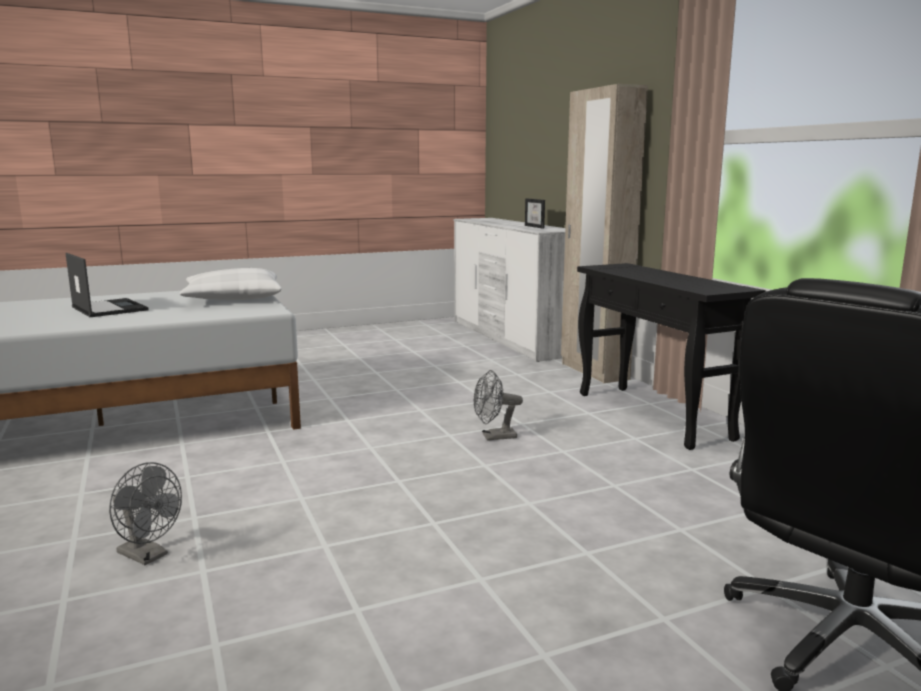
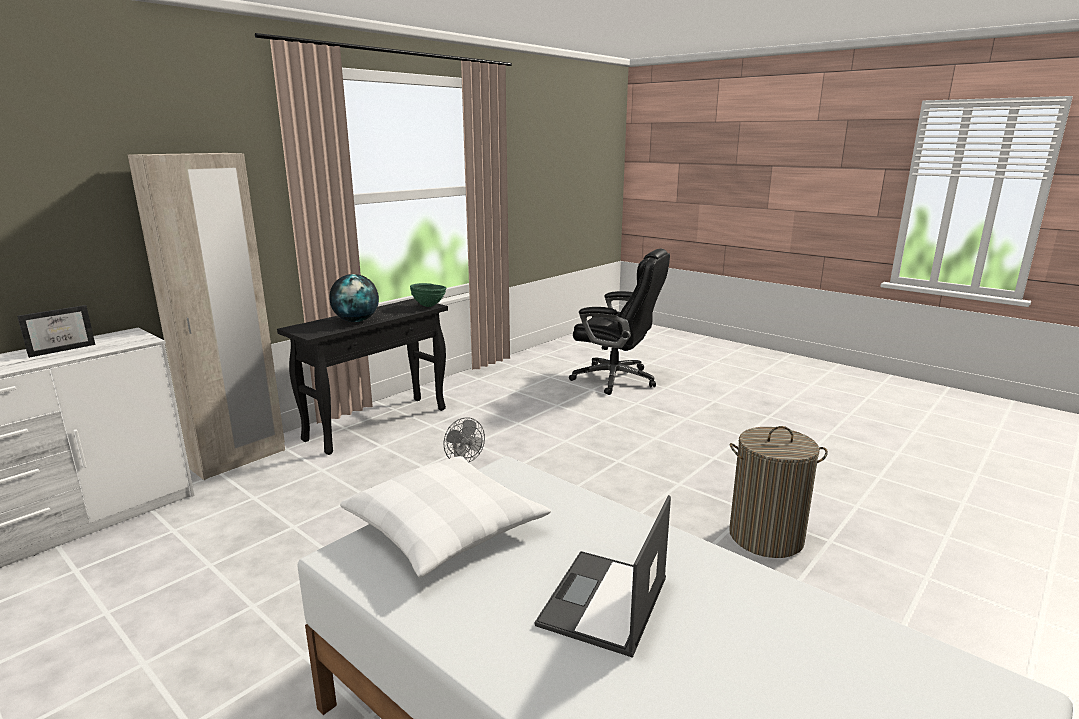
camera: 115 degrees left, 5 degrees up
grey fan [109,462,182,565] -> laundry basket [729,426,828,558]
none -> globe [329,274,379,322]
none -> green bowl [410,283,446,307]

